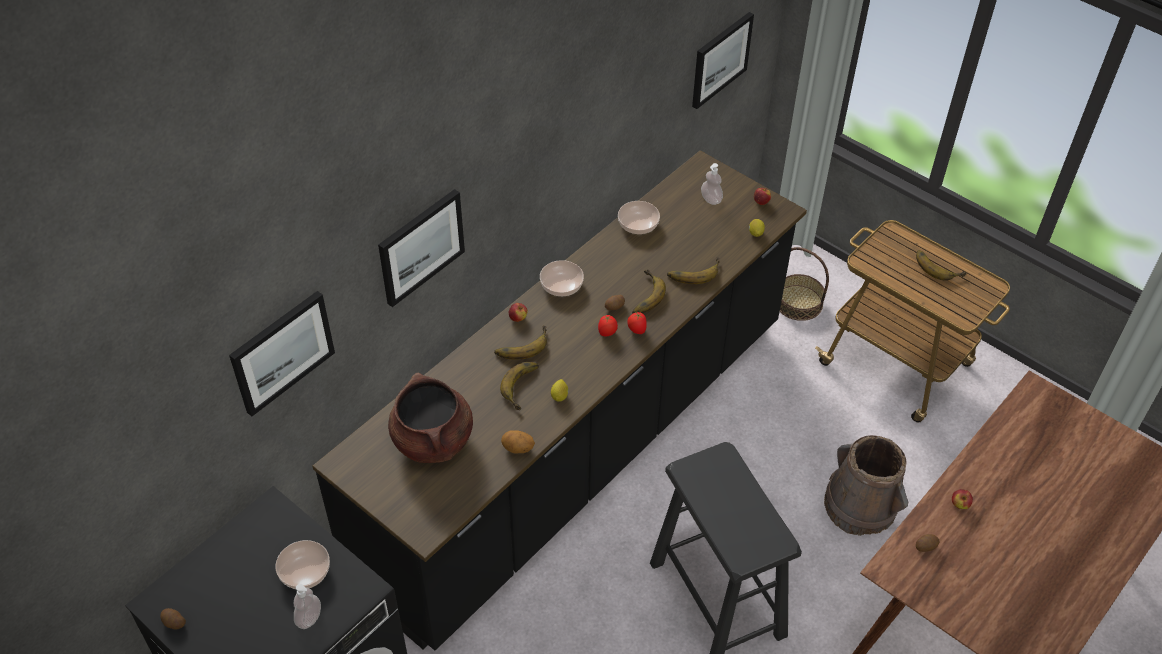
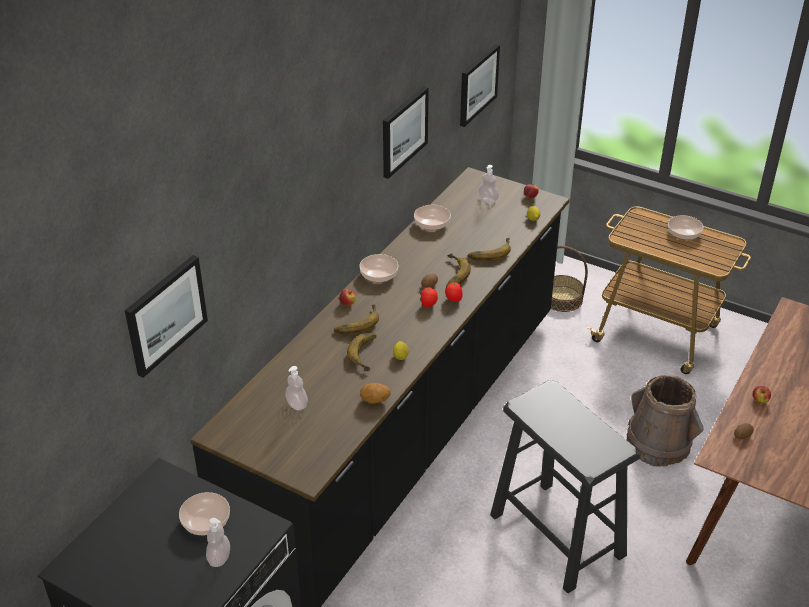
camera: 10 degrees left, 10 degrees down
potato [160,608,186,630] -> none
picture [378,189,465,307] -> picture moved to [383,86,429,179]
brown cooking pot [388,373,473,463] -> soap dispenser [285,366,308,410]
banana [916,250,967,280] -> bowl [668,215,703,240]

